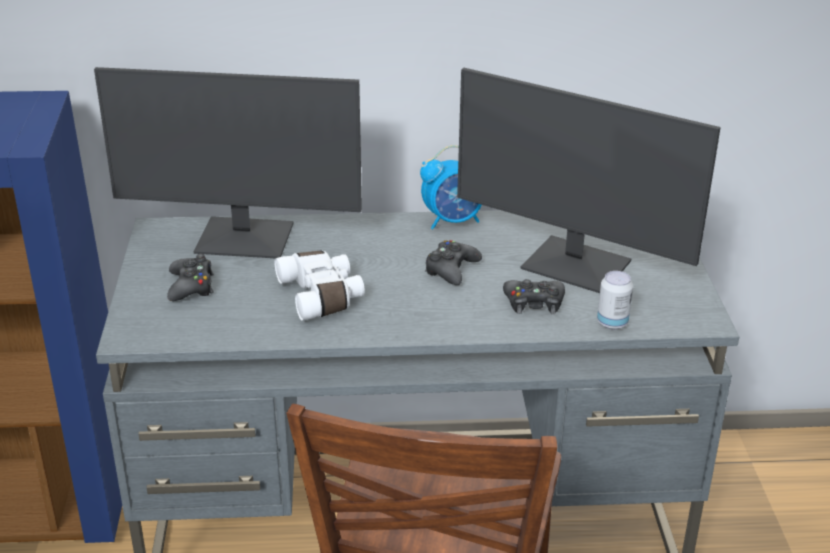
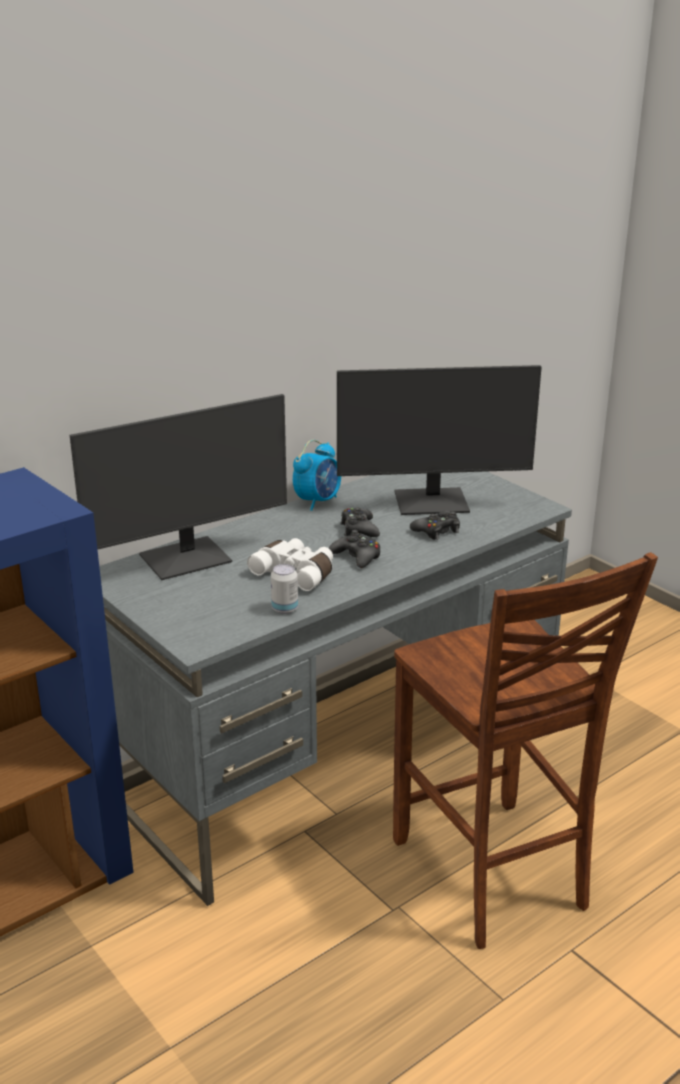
camera: 35 degrees left, 5 degrees down
black game controller [167,254,214,301] -> black game controller moved to [329,530,380,568]
can [597,271,633,330] -> can moved to [271,564,298,614]

